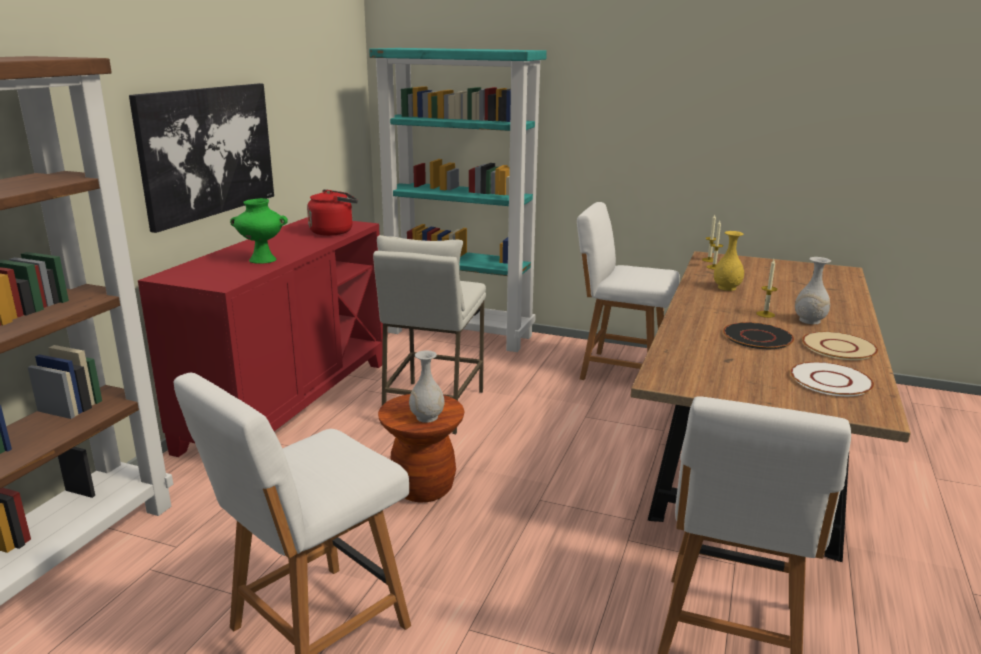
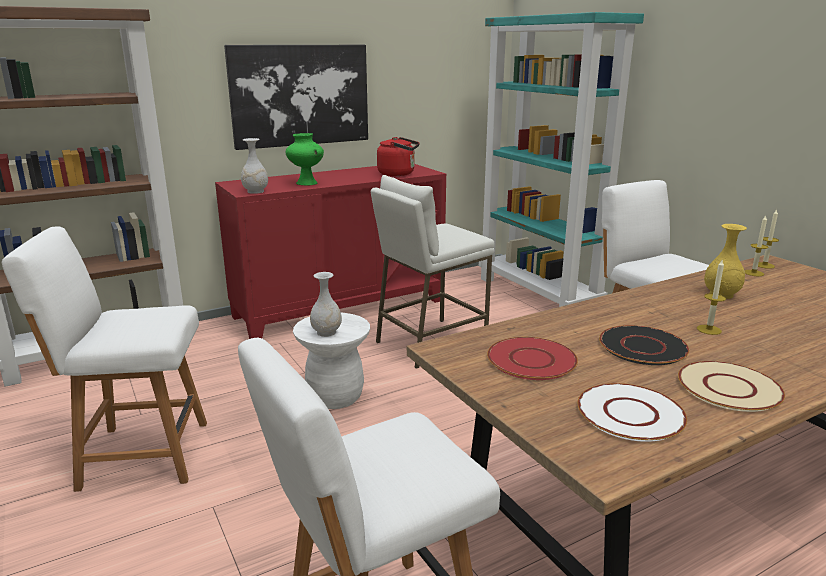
camera: 40 degrees right, 0 degrees up
brown stool [378,394,465,502] -> white stool [293,313,370,409]
white vase [795,257,831,324] -> white vase moved to [241,138,268,194]
none -> red plate [487,337,578,380]

